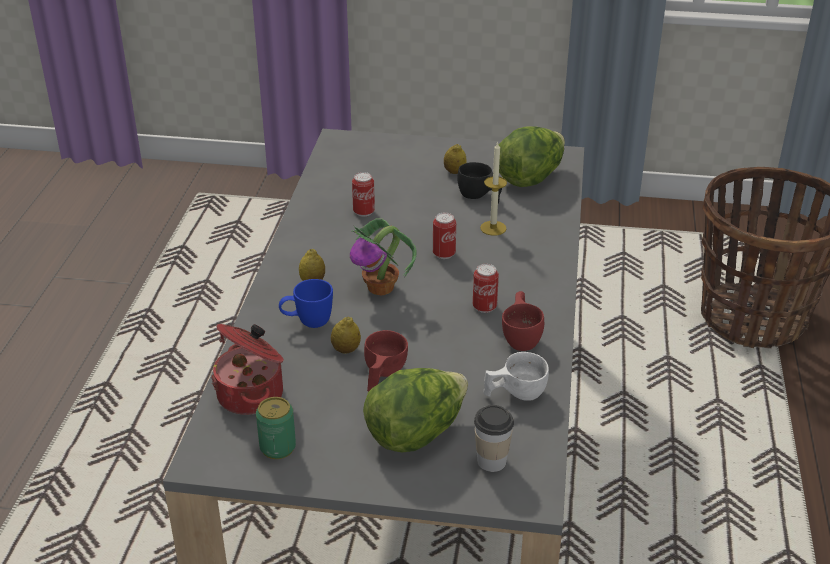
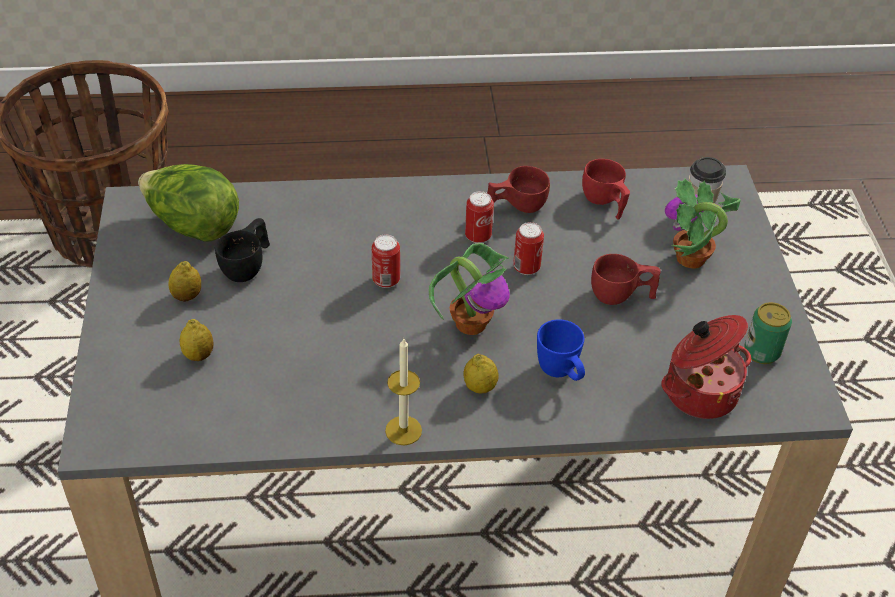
camera: 105 degrees left, 10 degrees up
lemon [331,317,361,354] -> lemon moved to [180,319,213,361]
can [352,172,375,217] -> can moved to [513,222,544,275]
lettuce [363,368,468,453] -> potted plant [665,179,741,268]
candle [480,141,507,236] -> candle moved to [385,339,422,445]
white cup [483,352,549,401] -> red cup [582,159,630,220]

